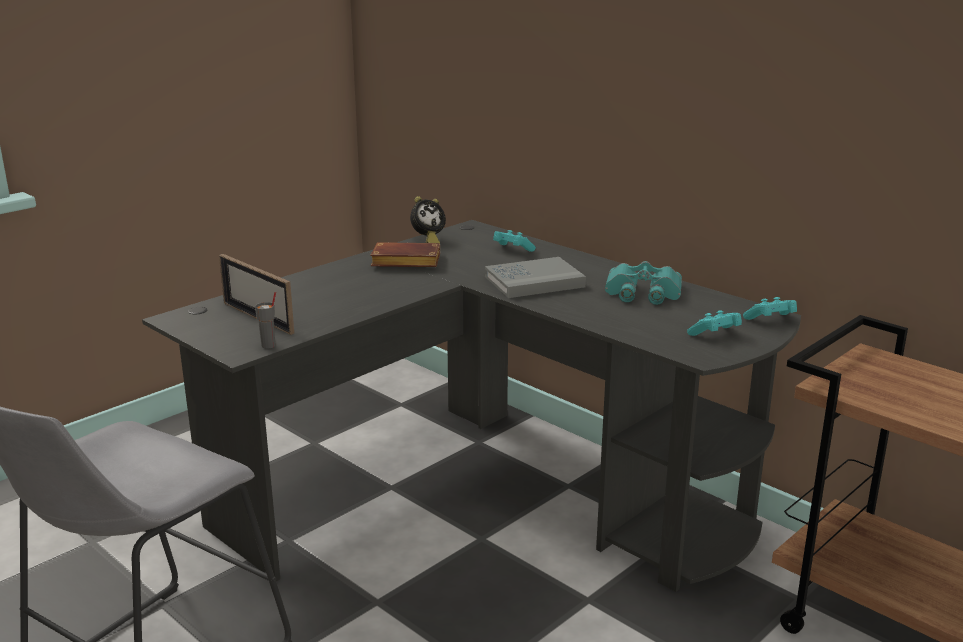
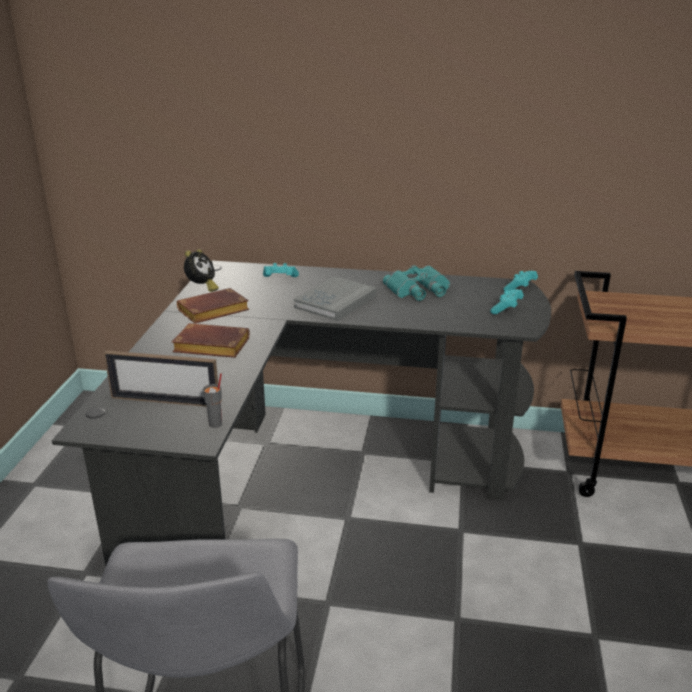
camera: 35 degrees left, 5 degrees up
none -> brown book [172,323,250,358]

